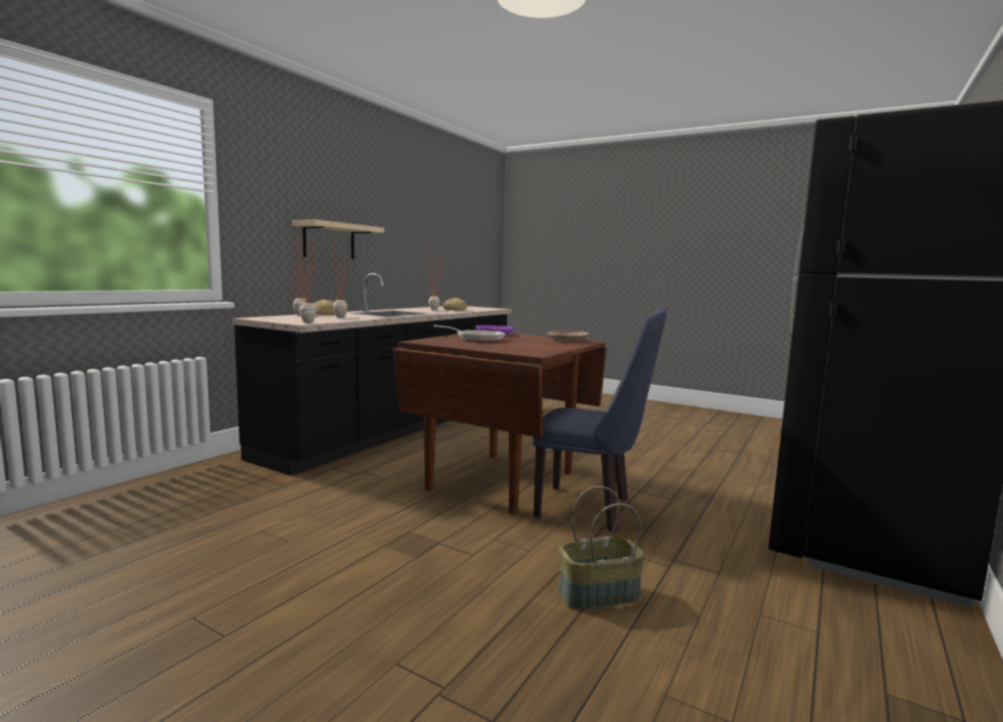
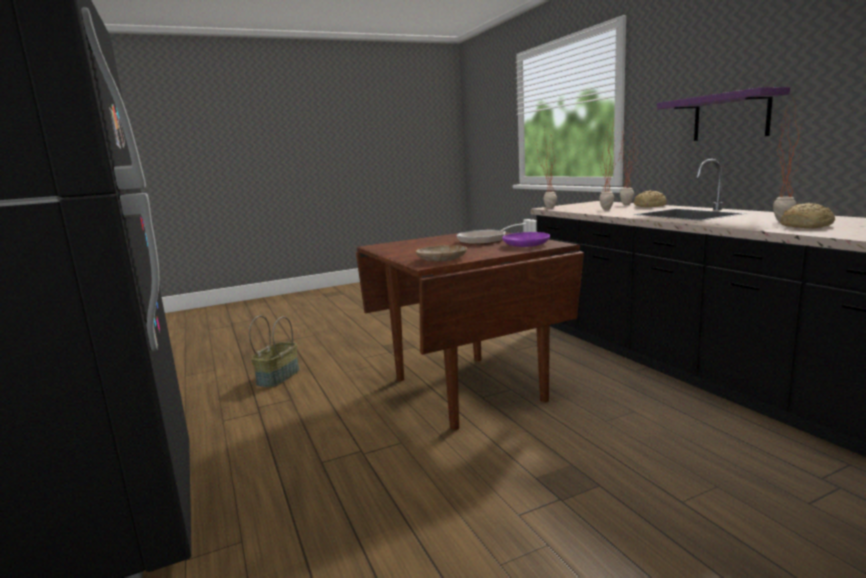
camera: 125 degrees right, 5 degrees up
beige shelf [292,220,384,259] -> purple shelf [657,87,790,141]
blue chair [533,309,667,532] -> none

